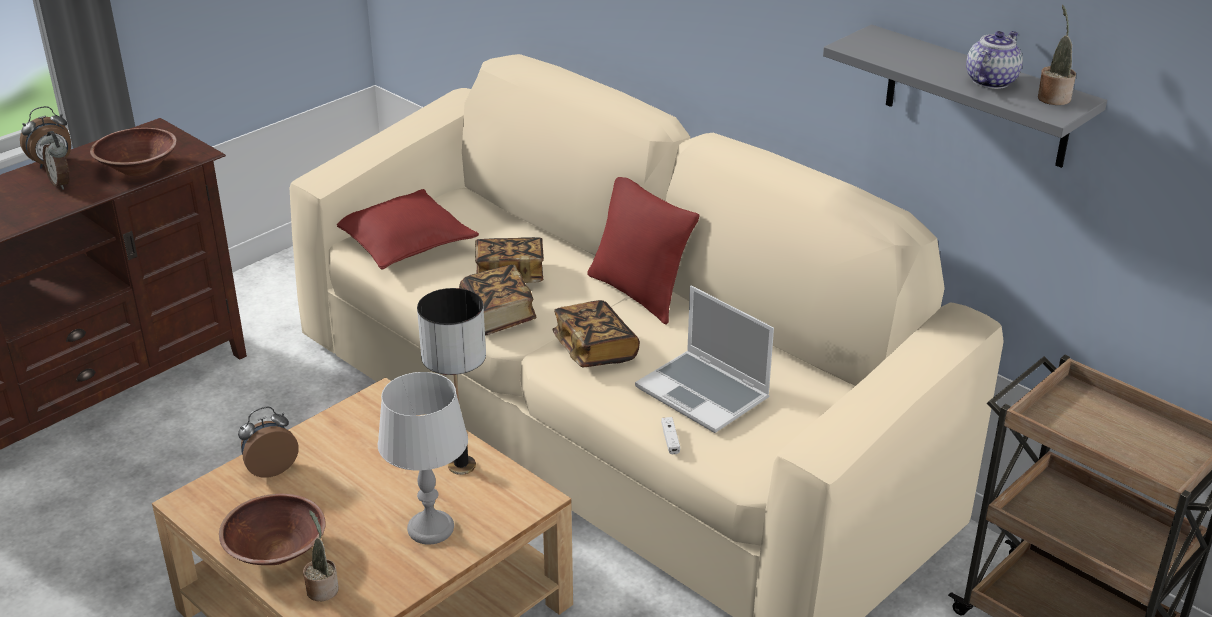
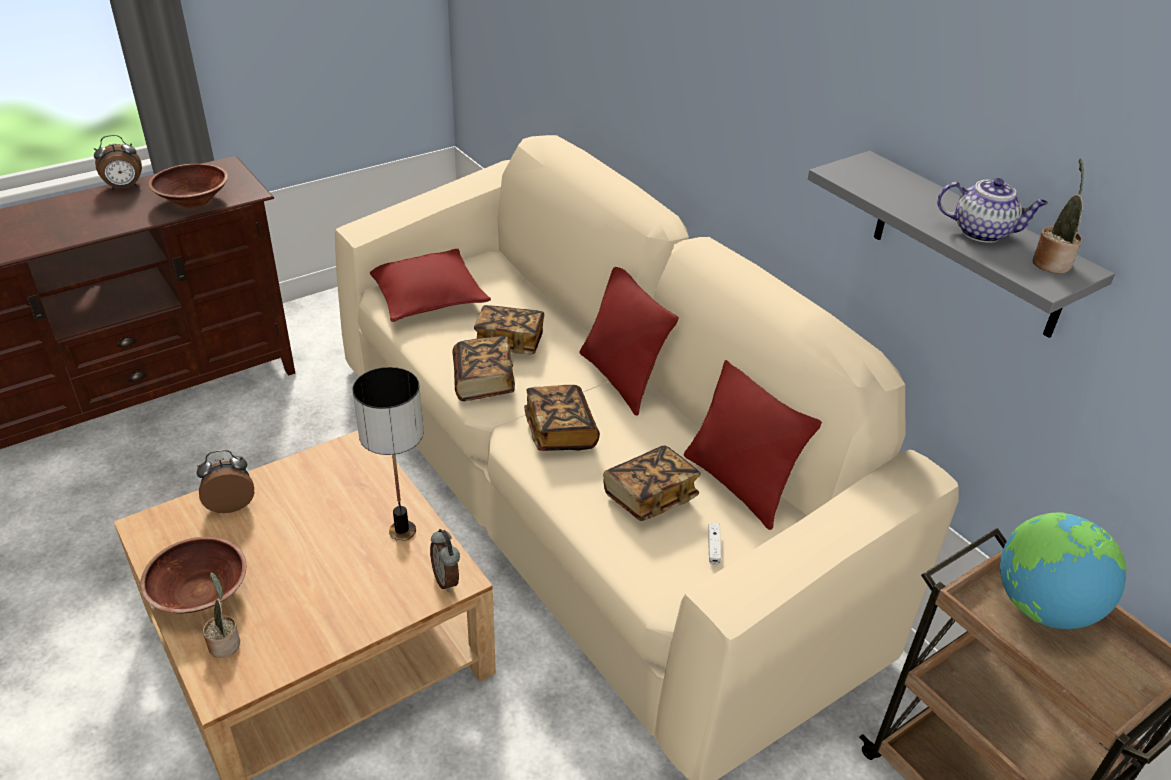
camera: 10 degrees right, 5 degrees up
alarm clock [41,131,70,190] -> alarm clock moved to [430,529,460,592]
grey table lamp [378,372,468,545] -> none
laptop [635,286,774,433] -> book [603,445,701,521]
white game controller [661,417,680,454] -> white game controller moved to [708,523,721,565]
teapot [966,31,1023,89] -> teapot turned 60 degrees clockwise [937,178,1048,243]
none -> red pillow [684,360,822,530]
none -> globe [1000,512,1127,629]

